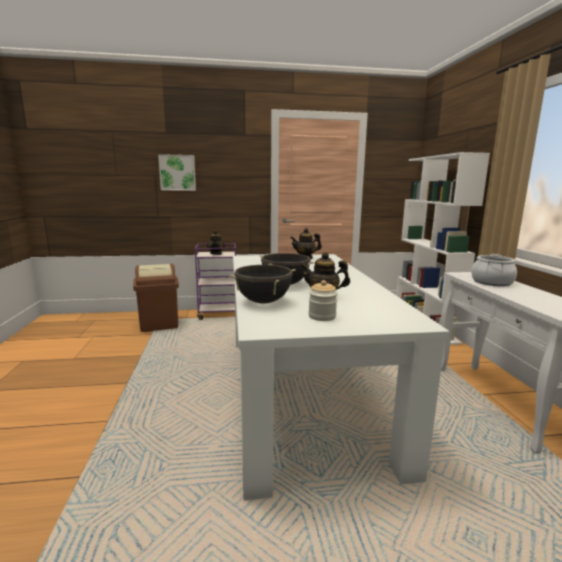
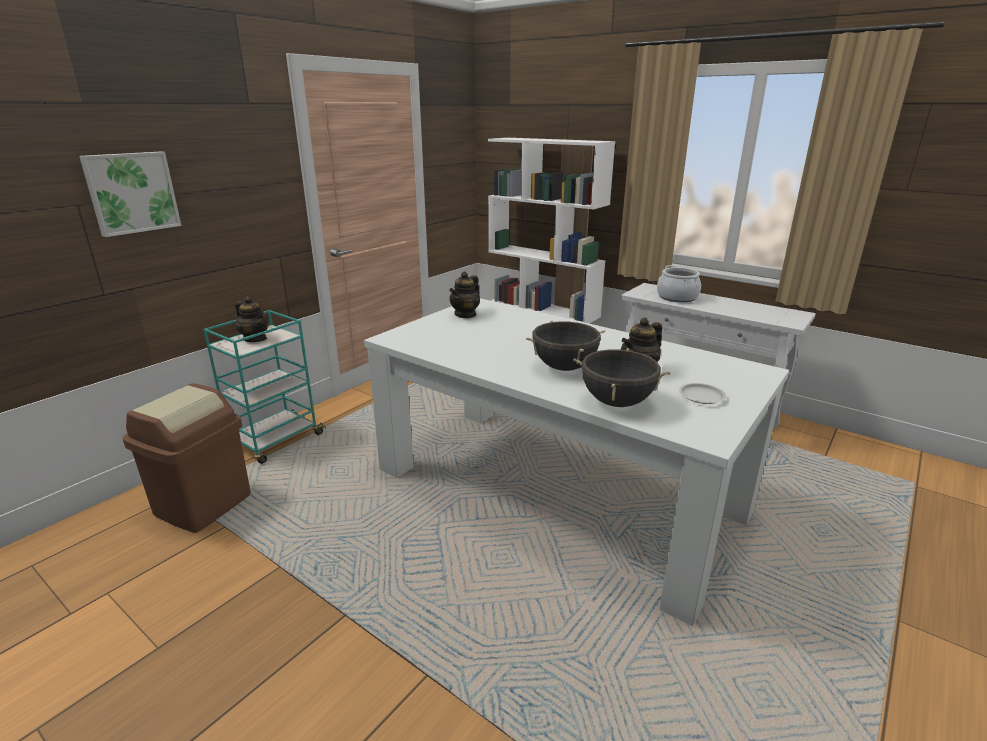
camera: 45 degrees left, 10 degrees up
purple cart [195,243,236,320] -> turquoise cart [203,310,326,464]
jar [309,280,338,321] -> white plate [679,383,726,404]

